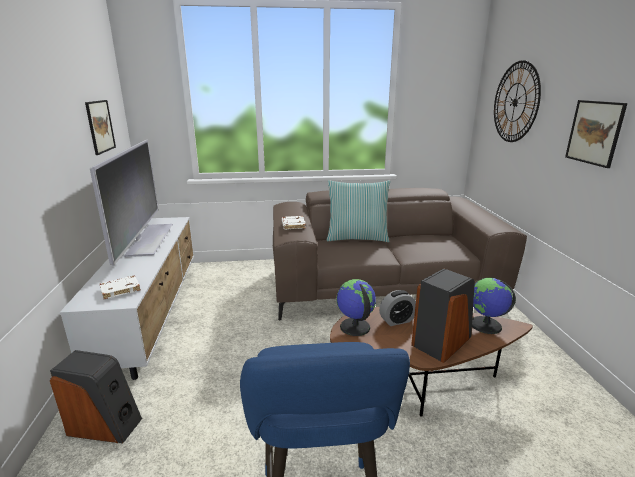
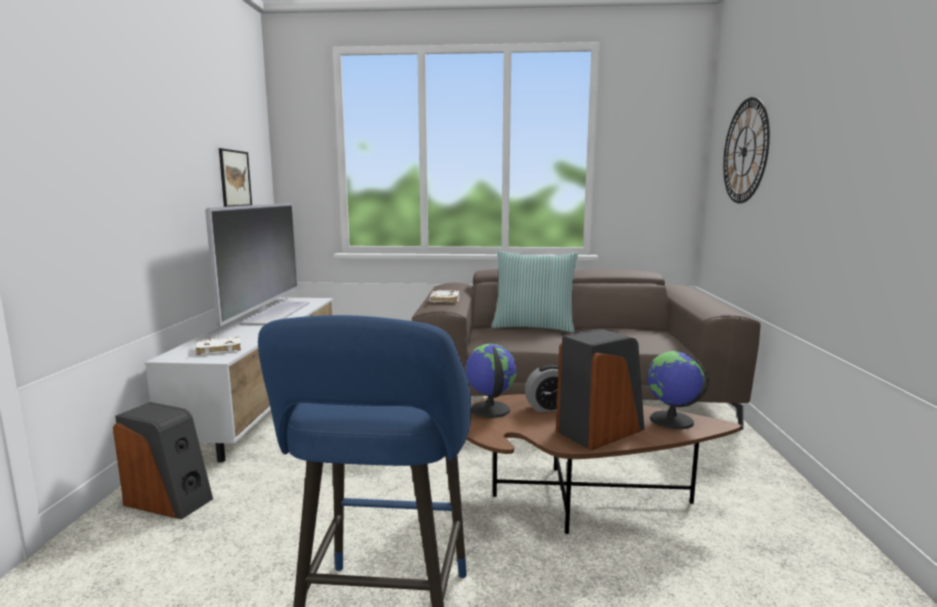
camera: 10 degrees right, 10 degrees down
picture [565,100,628,168] -> none

